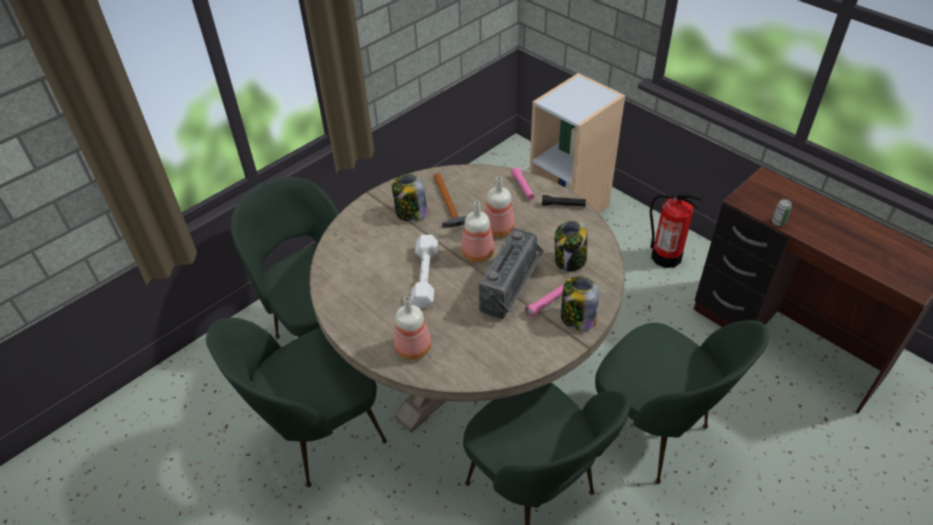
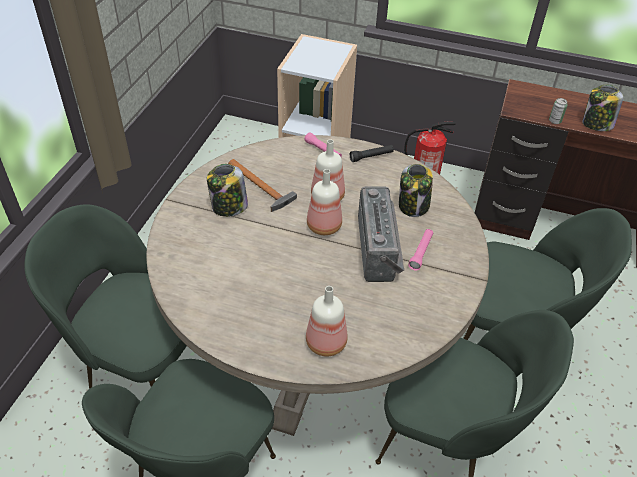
camera: 30 degrees left, 0 degrees up
white dumbbell [411,235,438,308] -> none
jar [561,276,599,331] -> jar moved to [582,85,623,131]

